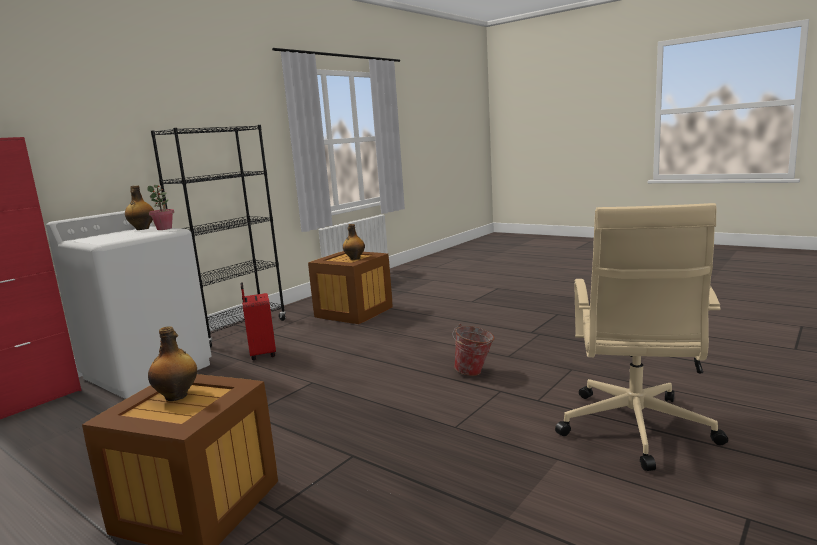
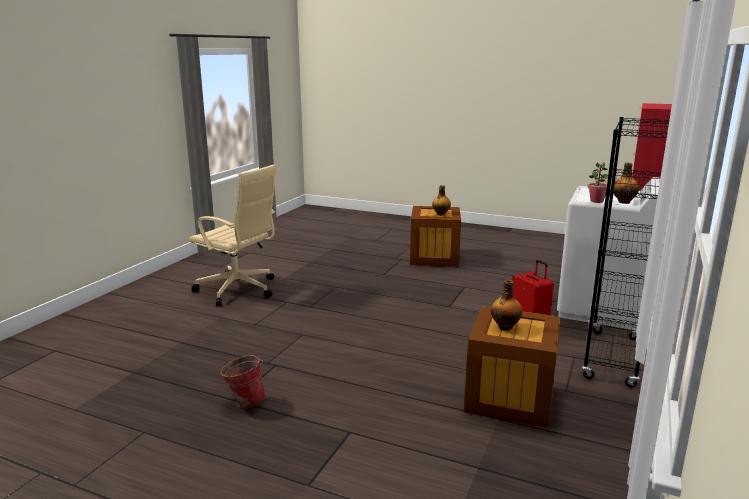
camera: 165 degrees right, 5 degrees up
bucket [452,324,495,376] -> bucket moved to [220,355,266,408]
beige office chair [555,203,728,471] -> beige office chair turned 120 degrees clockwise [189,165,277,306]

